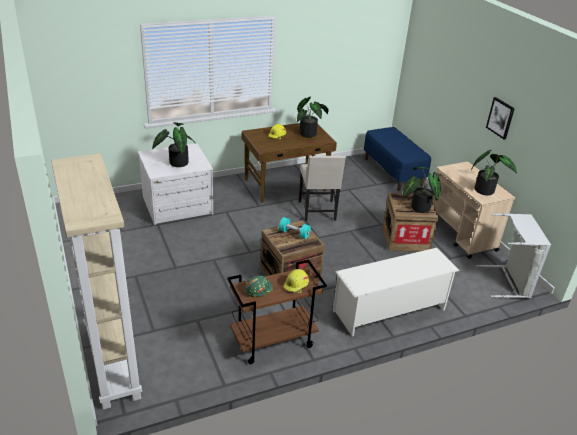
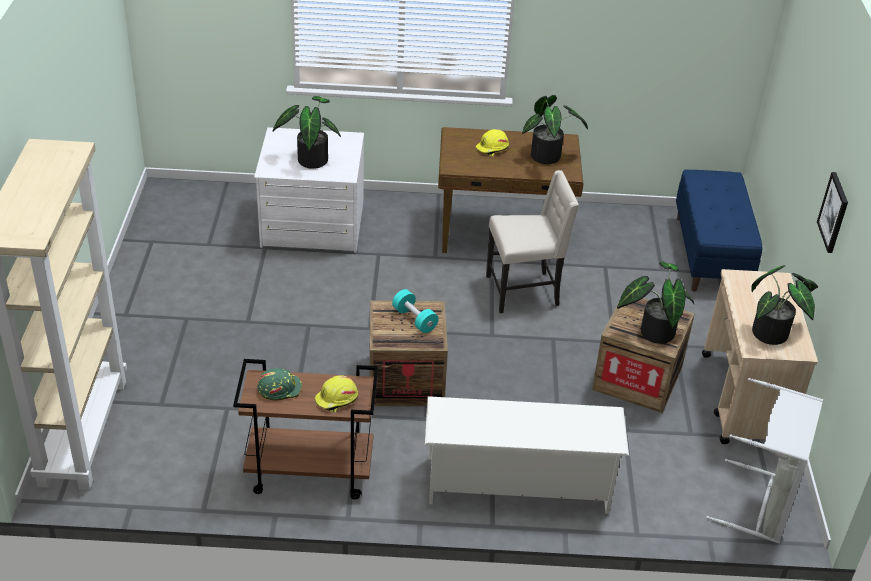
camera: 25 degrees right, 5 degrees up
beige chair [299,155,346,221] -> beige chair turned 120 degrees counterclockwise [486,170,579,313]

